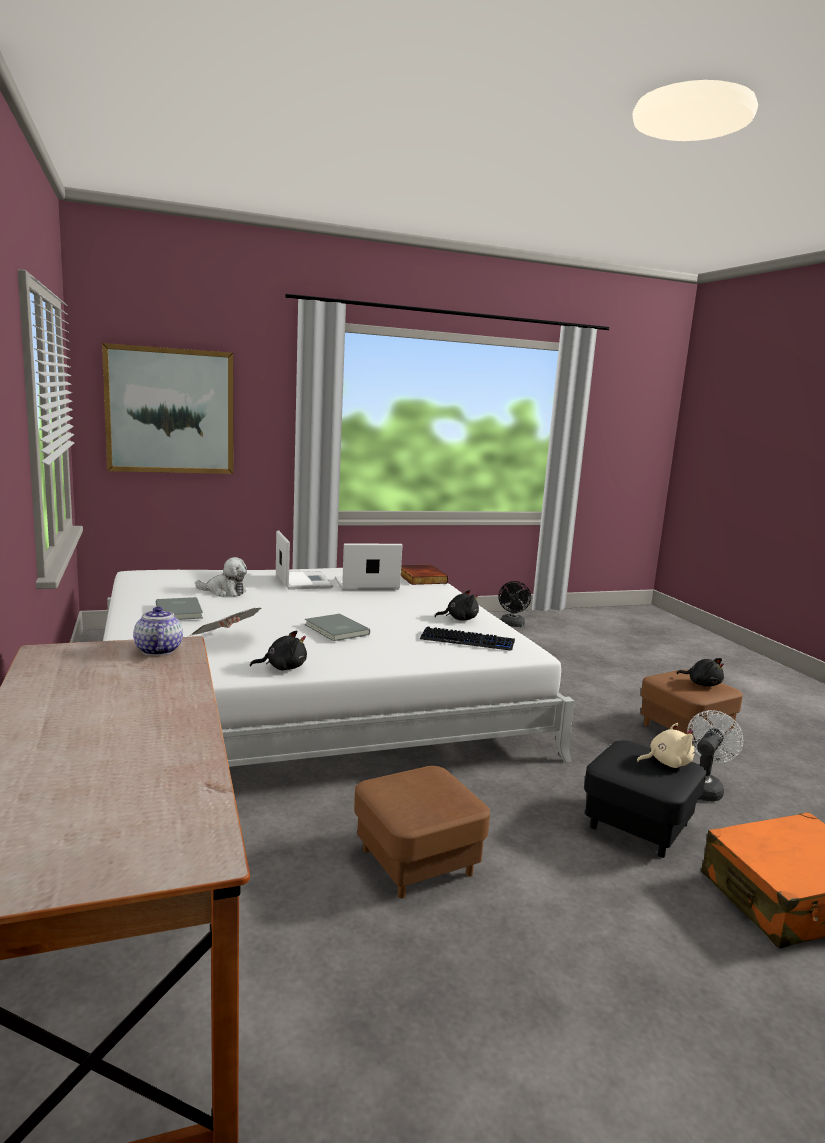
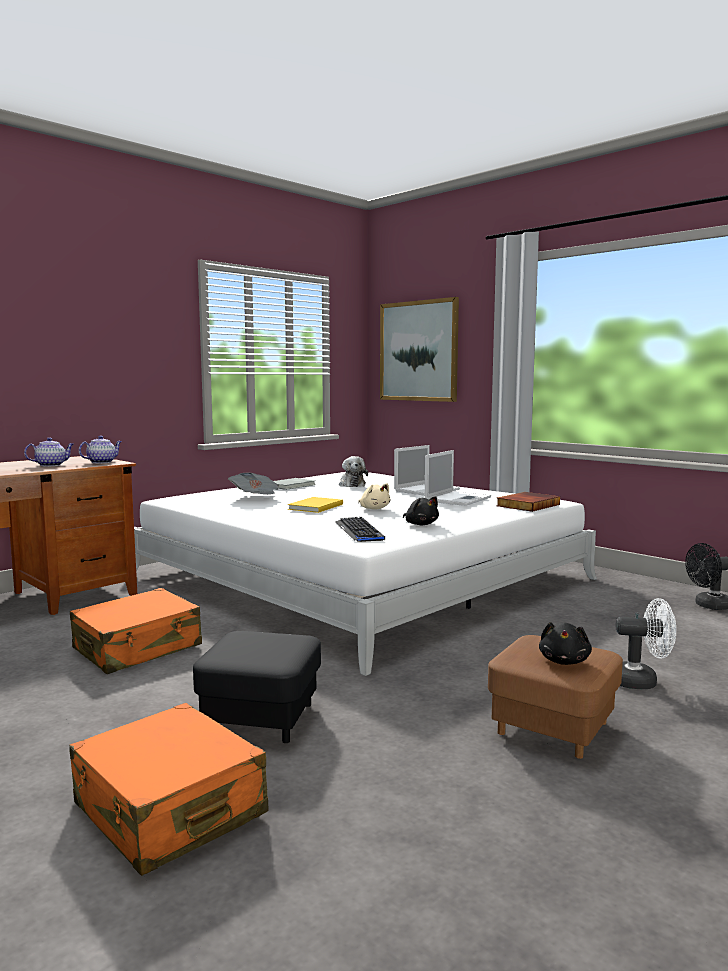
camera: 65 degrees right, 5 degrees down
black plush toy [250,630,307,670] -> none
grey book [305,614,370,641] -> yellow book [287,497,343,513]
laptop [335,543,402,591] -> laptop turned 75 degrees clockwise [425,450,491,506]
brown ottoman [354,766,490,898] -> orange suitcase [70,588,202,674]
beige plush toy [636,723,695,768] -> beige plush toy moved to [358,483,391,510]
white fan [687,710,744,802] -> white fan moved to [616,598,676,689]
none -> teapot [24,437,74,467]

